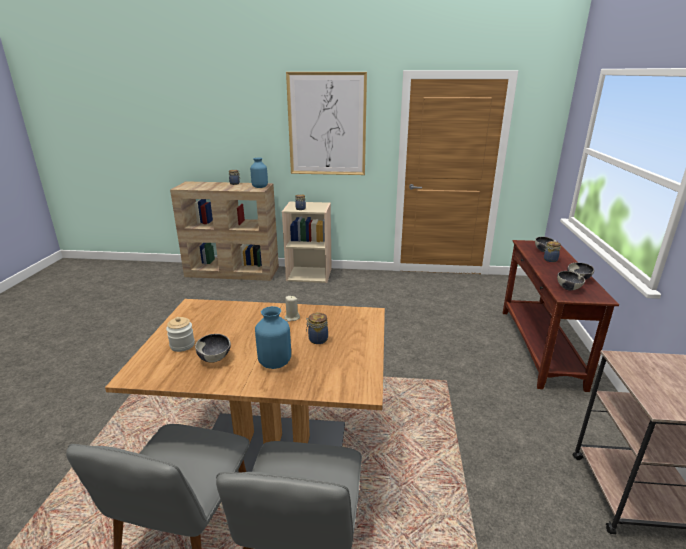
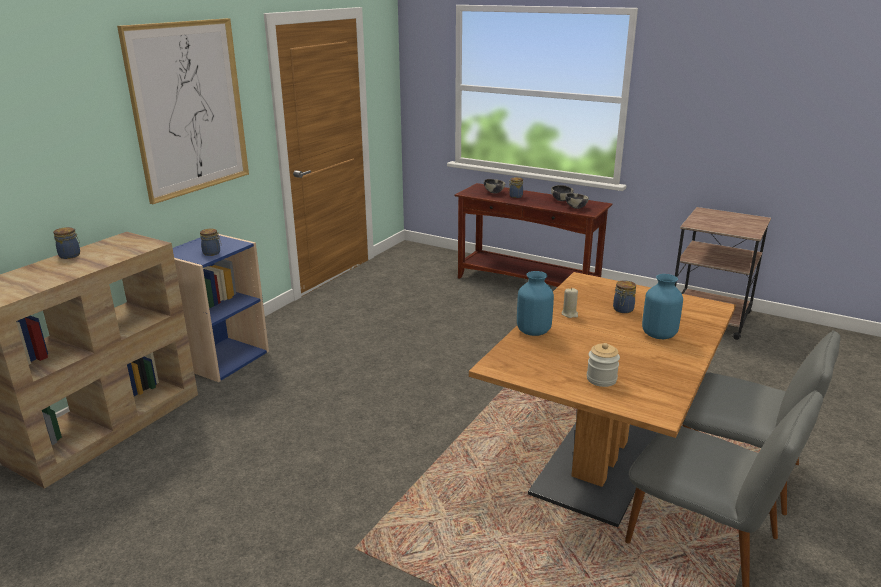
camera: 65 degrees left, 0 degrees up
bowl [195,334,231,363] -> none
blue vase [250,158,268,188] -> blue vase moved to [517,271,554,336]
beige bookcase [282,202,331,283] -> blue bookcase [173,234,269,382]

